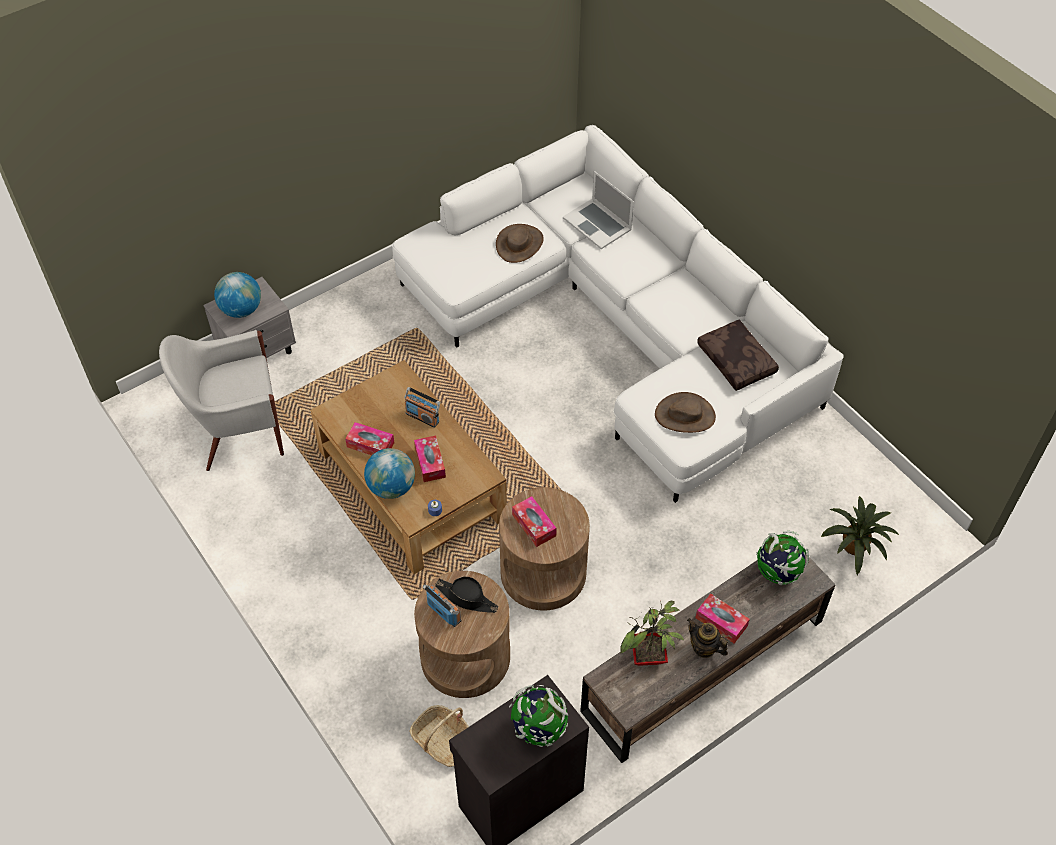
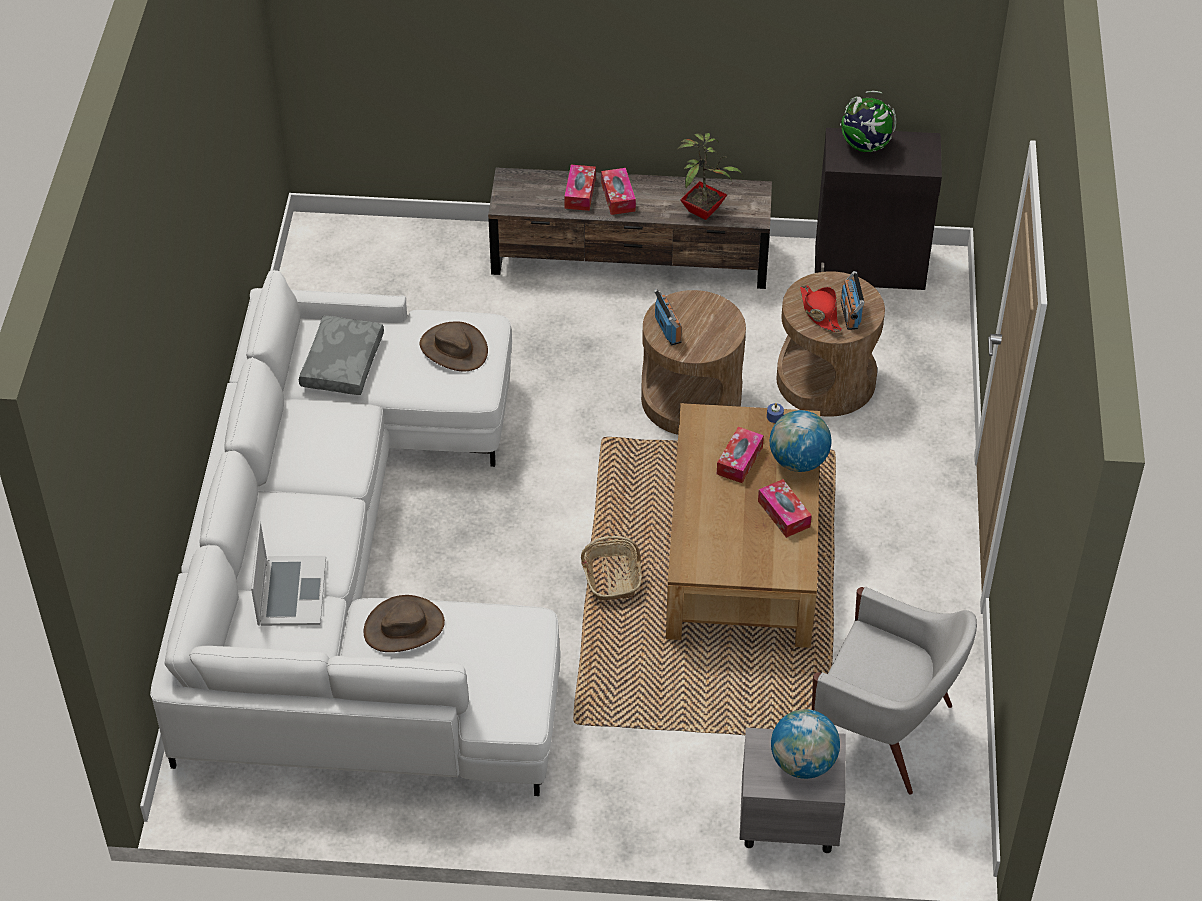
camera: 140 degrees left, 5 degrees down
radio [405,387,440,428] -> radio moved to [654,289,682,345]
basket [410,705,469,767] -> basket moved to [581,536,642,600]
black hat [435,576,498,613] -> red hat [800,285,842,332]
tissue box [512,496,557,547] -> tissue box moved to [564,165,596,211]
teapot [687,618,728,658] -> none
brown pillow [697,320,779,391] -> grey pillow [299,316,384,395]
globe [756,531,809,585] -> none
potted plant [821,496,899,575] -> none

